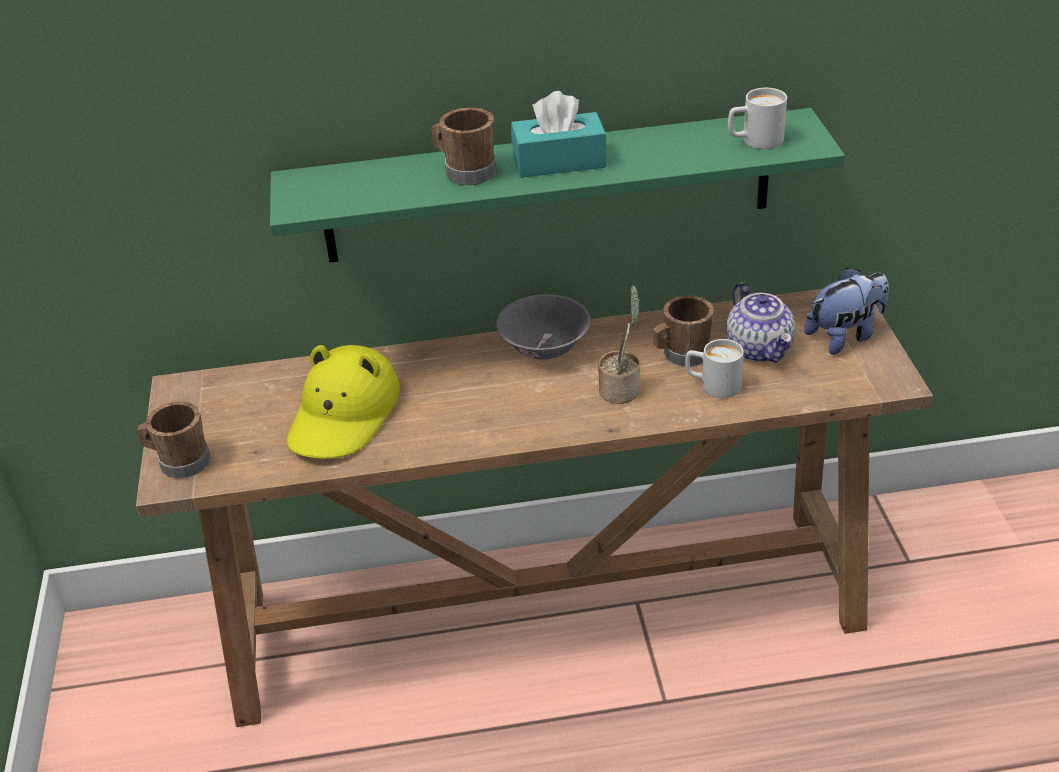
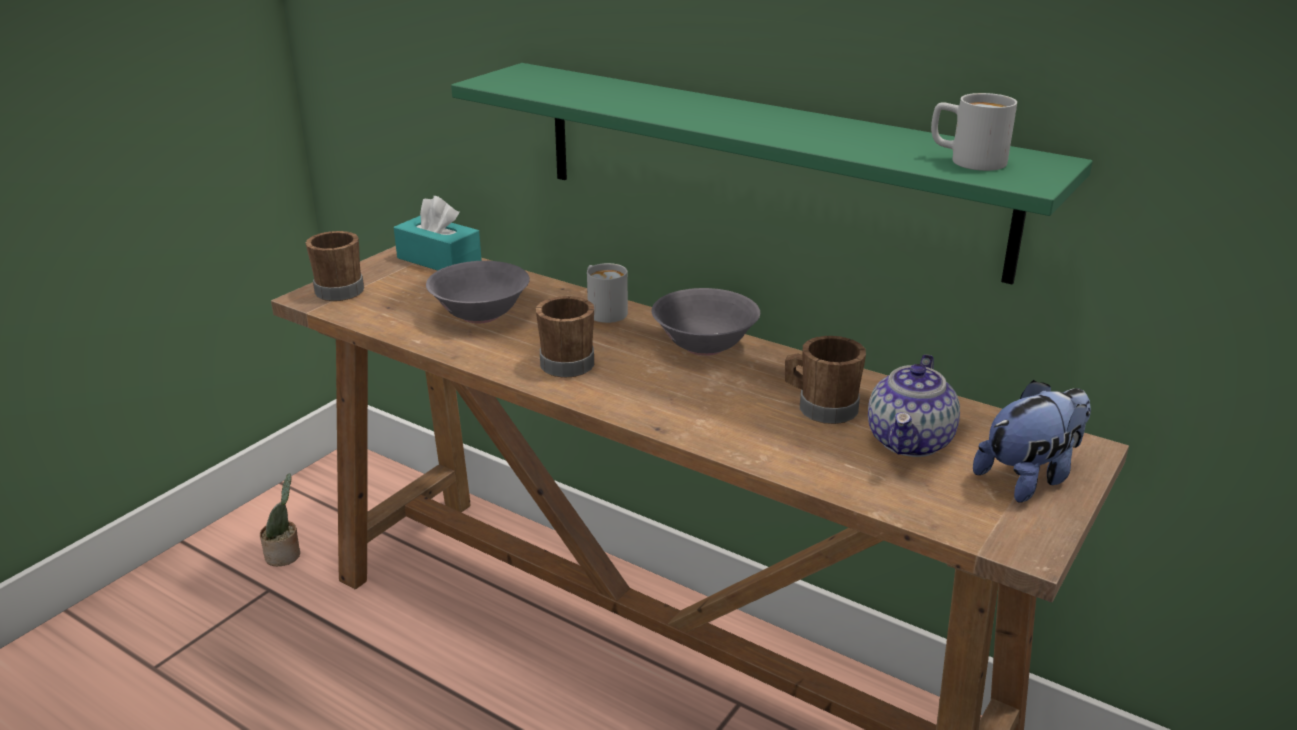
camera: 40 degrees right, 10 degrees down
yellow hat [287,345,400,459] -> grey bowl [426,261,530,323]
brown mug [431,107,496,185] -> brown mug moved to [536,296,594,378]
turquoise tissue box [511,91,607,178] -> turquoise tissue box moved to [394,196,482,271]
potted plant [598,286,640,404] -> potted plant moved to [260,473,300,566]
white mug [685,339,744,398] -> white mug moved to [587,263,628,323]
plush toy [804,268,889,355] -> plush toy turned 45 degrees counterclockwise [973,380,1091,503]

